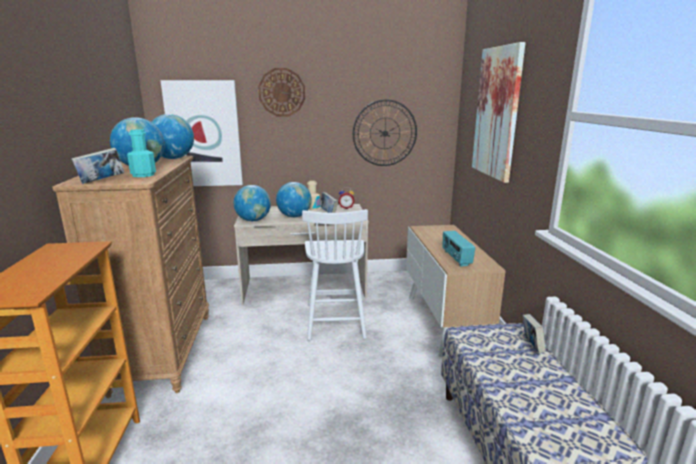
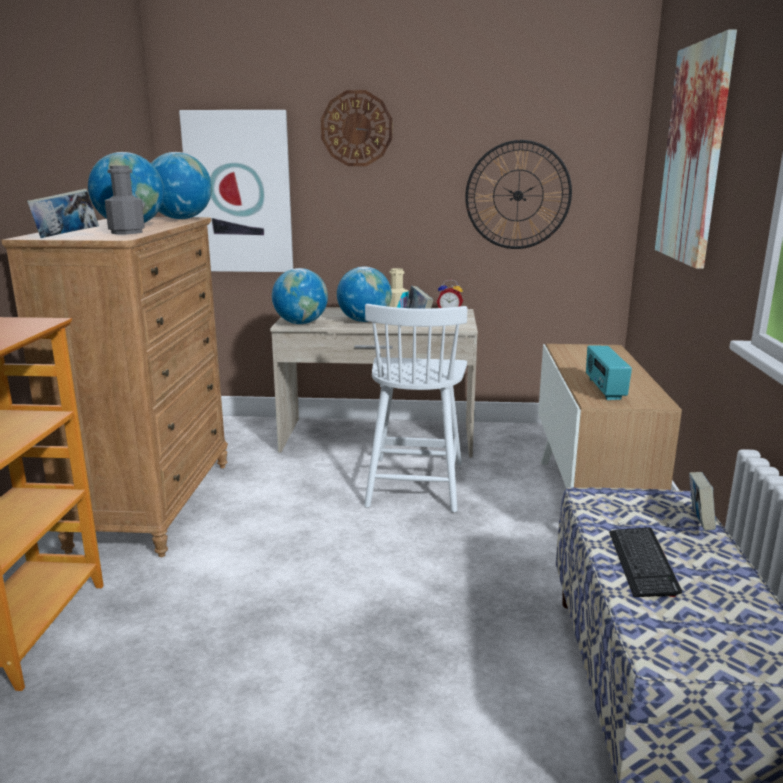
camera: 10 degrees right, 0 degrees up
turquoise bottle [127,129,156,177] -> grey bottle [105,166,145,234]
none -> keyboard [609,527,682,597]

